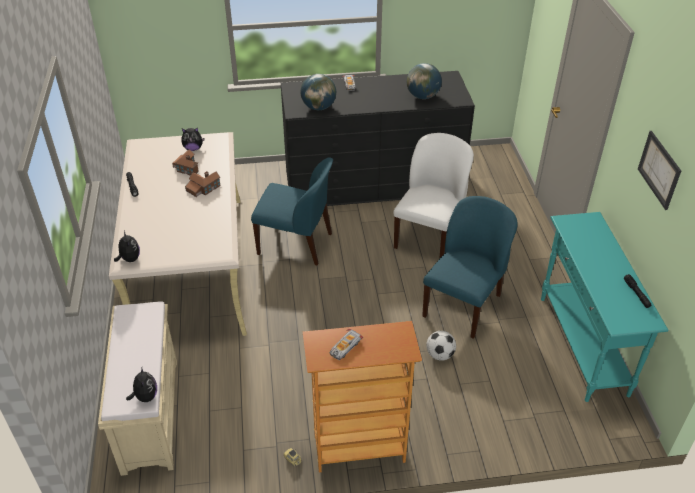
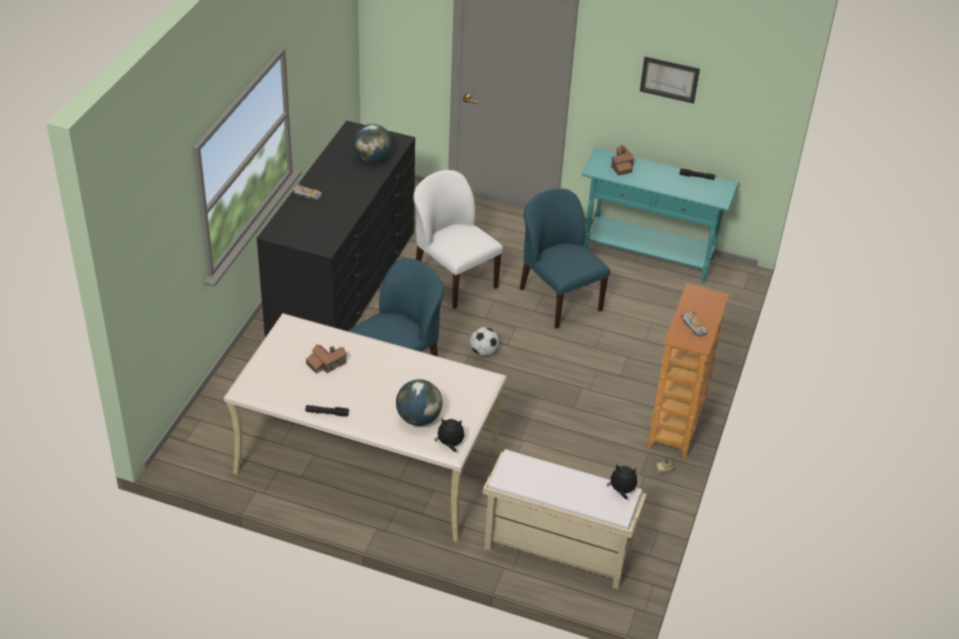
camera: 65 degrees left, 0 degrees up
plush toy [181,128,205,151] -> none
toy house [185,171,220,197] -> toy house moved to [611,144,635,176]
globe [300,74,336,110] -> globe moved to [396,379,442,426]
football [426,331,456,361] -> football moved to [470,327,499,356]

